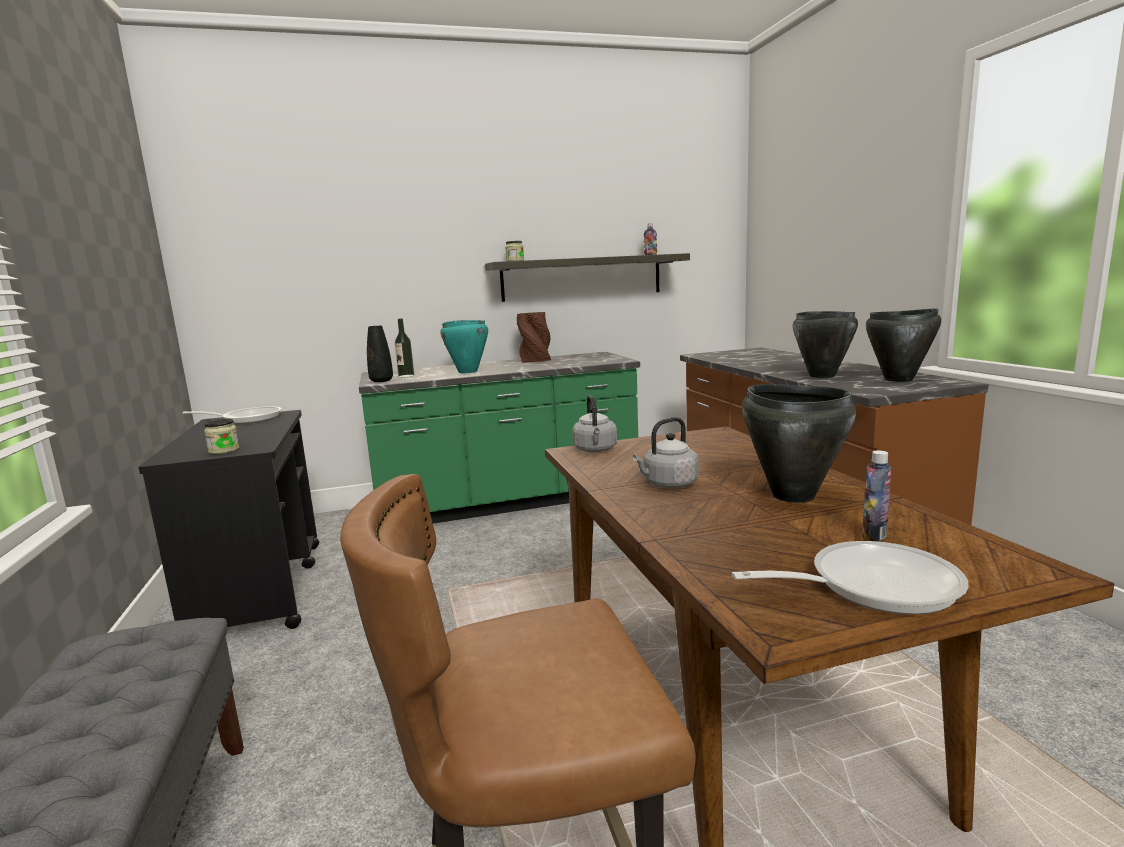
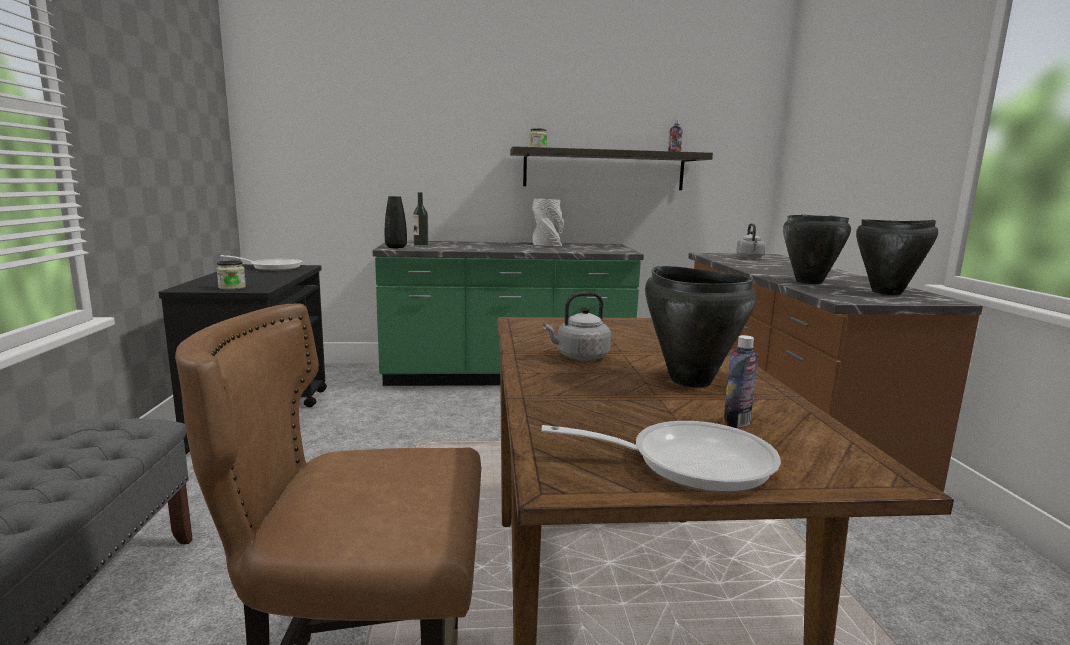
camera: 10 degrees right, 0 degrees up
turquoise cooking pot [441,320,488,373] -> none
brown vase [517,312,551,362] -> grey vase [532,199,564,246]
grey kettle [572,395,617,452] -> grey kettle moved to [736,223,766,258]

